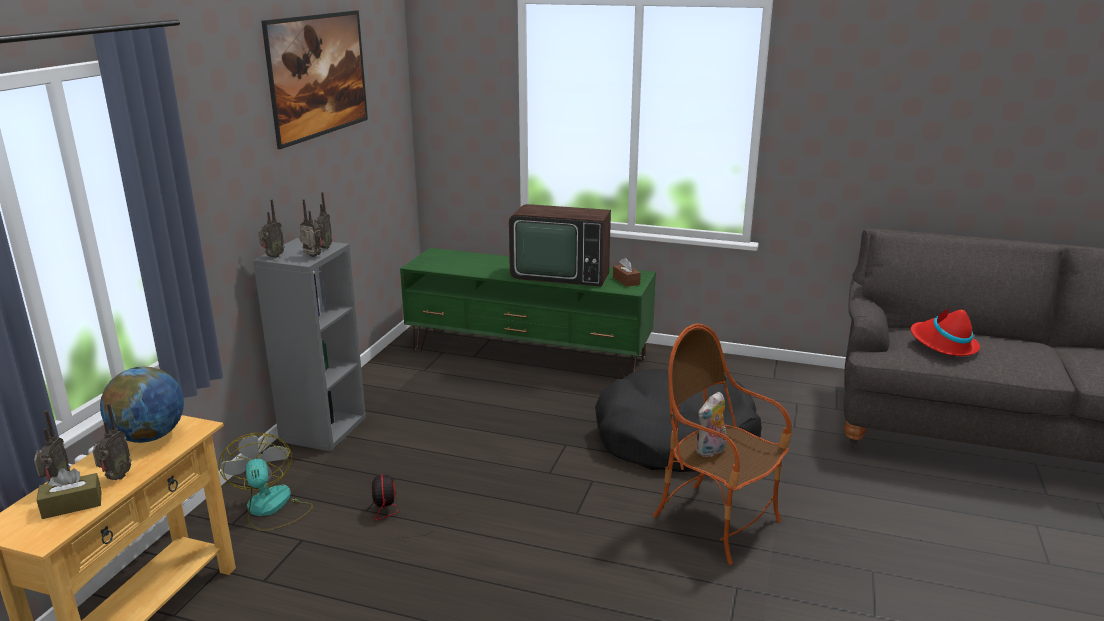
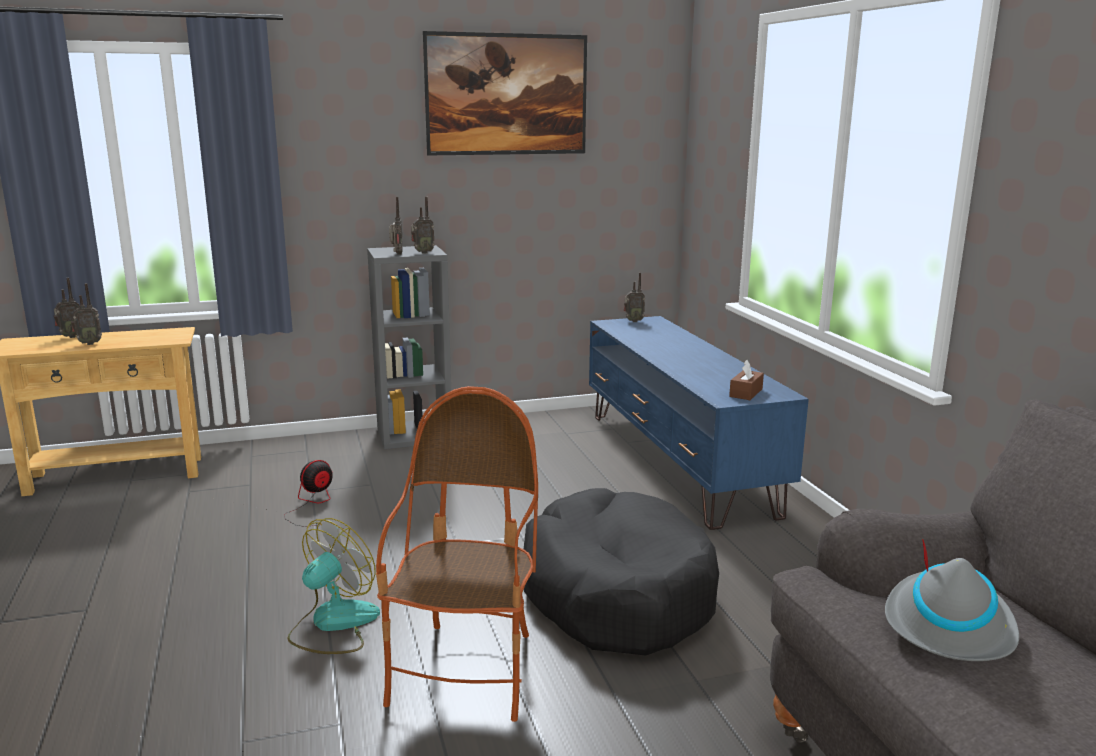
camera: 55 degrees right, 5 degrees down
brown tissue box [37,468,101,519] -> none
globe [100,367,184,443] -> none
fan [218,433,313,531] -> fan moved to [288,518,380,654]
radio [258,199,285,258] -> radio moved to [624,272,645,322]
green tv stand [400,248,656,379] -> blue tv stand [589,316,809,530]
television [509,204,611,287] -> none
plush toy [696,392,726,457] -> none
red hat [911,308,980,356] -> grey hat [885,539,1019,661]

